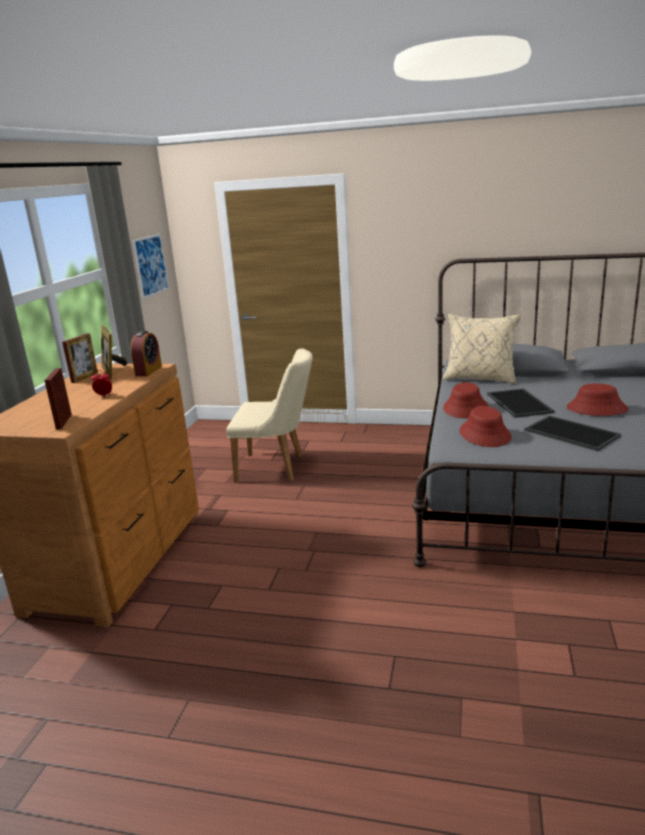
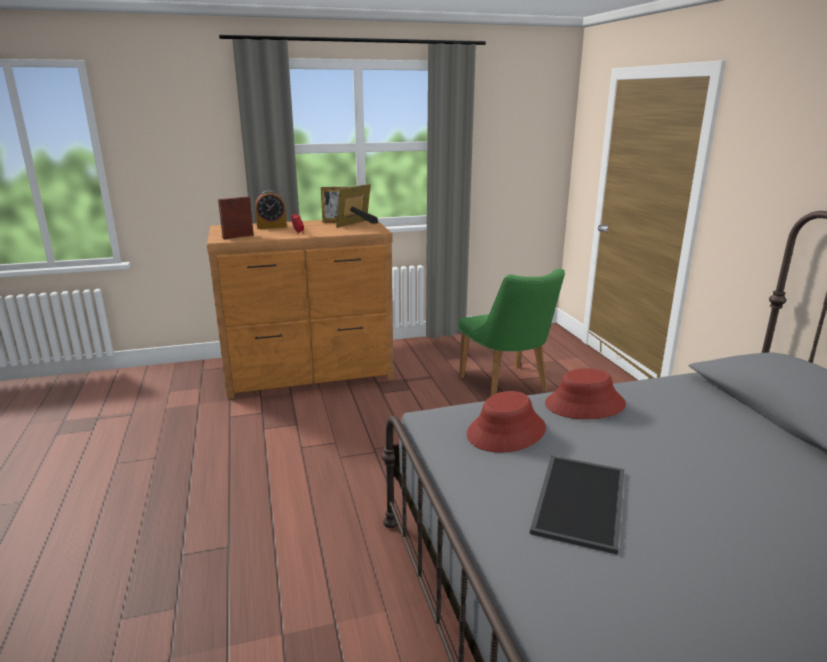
camera: 60 degrees right, 0 degrees up
alarm clock [131,331,162,376] -> alarm clock moved to [255,190,287,229]
picture [133,234,169,299] -> none
beige chair [226,348,313,483] -> green chair [459,269,565,396]
beige pillow [443,314,521,384] -> none
tray [487,388,555,418] -> none
red hat [567,384,629,416] -> none

